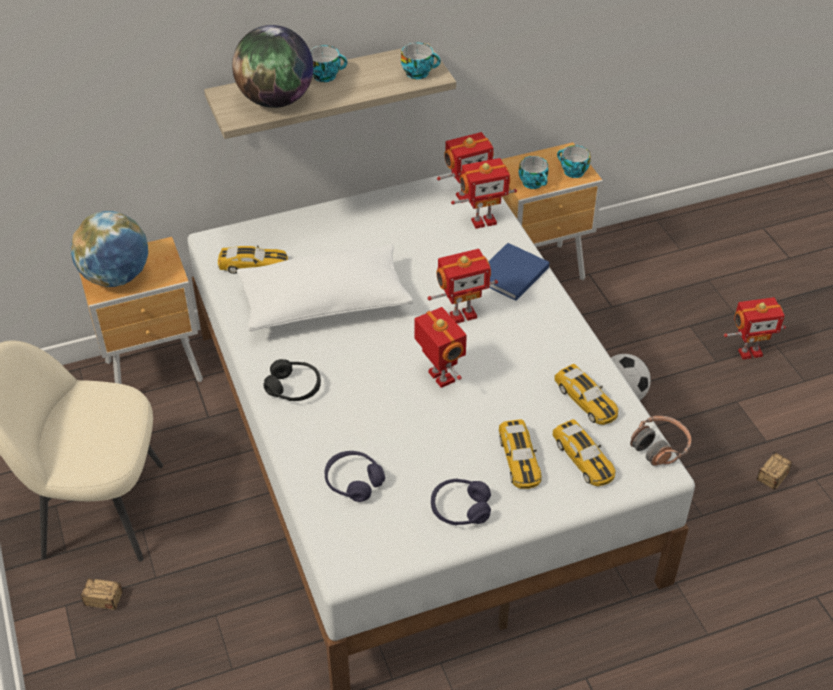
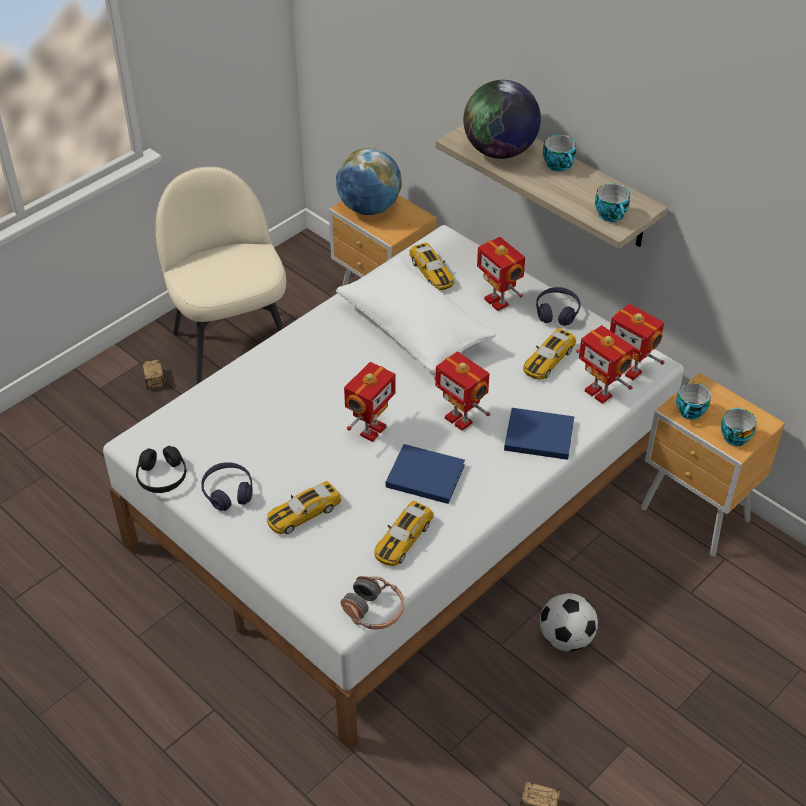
camera: 65 degrees right, 0 degrees up
black headphones [264,359,321,401] -> black headphones moved to [136,446,187,493]
purple headphones [325,451,385,502] -> purple headphones moved to [536,287,581,326]
toy car [552,419,616,486] -> toy car moved to [523,328,576,380]
toy robot [724,297,786,360] -> toy robot moved to [477,237,525,311]
none -> blue book [386,444,465,504]

